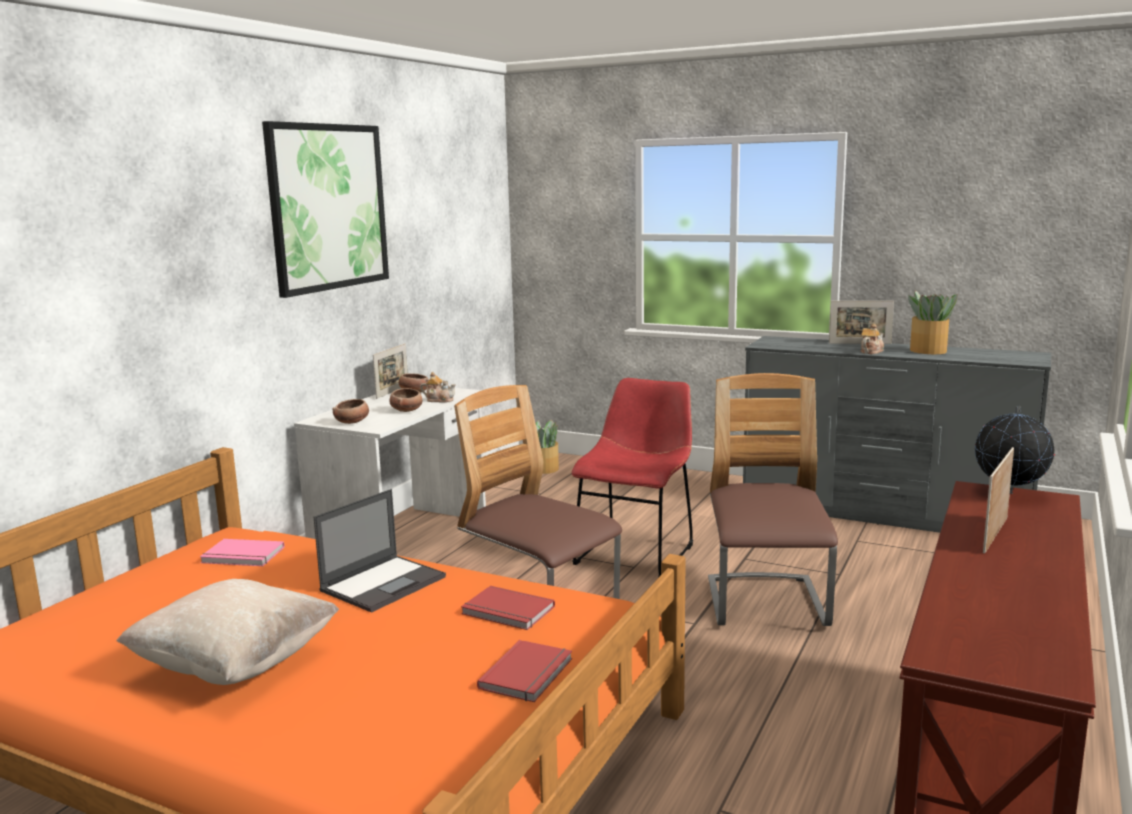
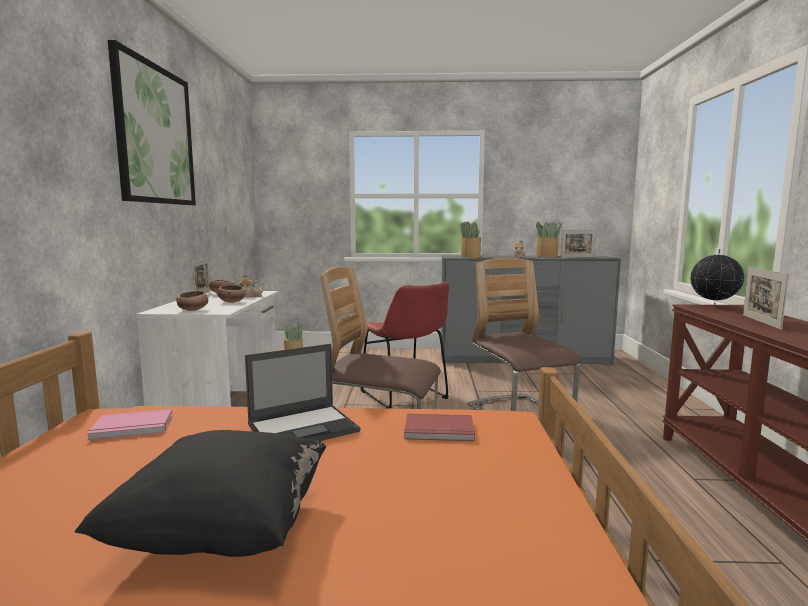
camera: 25 degrees left, 5 degrees down
beige pillow [116,579,339,685] -> black pillow [75,430,327,557]
laptop [314,489,446,613] -> laptop turned 45 degrees clockwise [245,344,361,441]
red book [477,640,572,702] -> none
red chair [571,378,693,577] -> red chair turned 150 degrees clockwise [360,282,449,409]
picture frame [829,301,894,344] -> picture frame moved to [561,230,596,258]
none -> potted plant [459,221,481,258]

